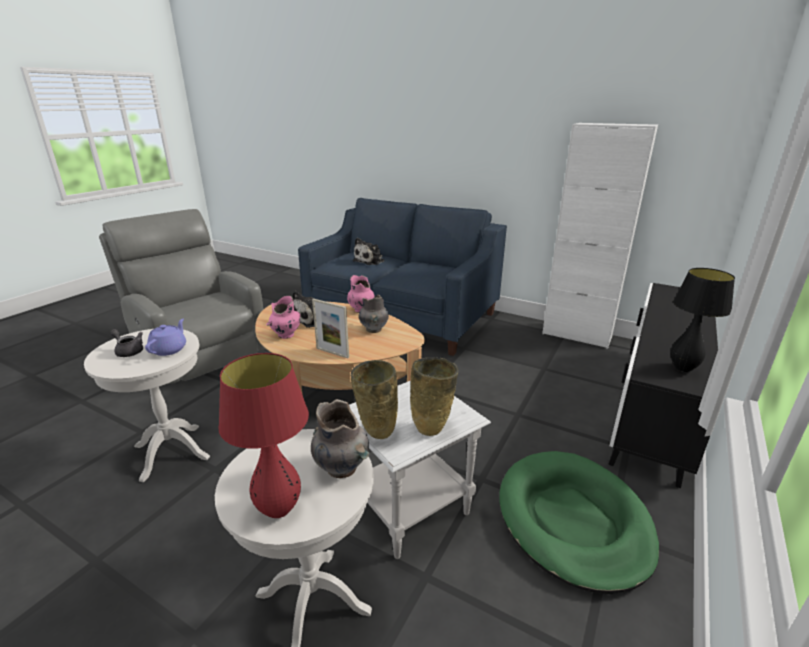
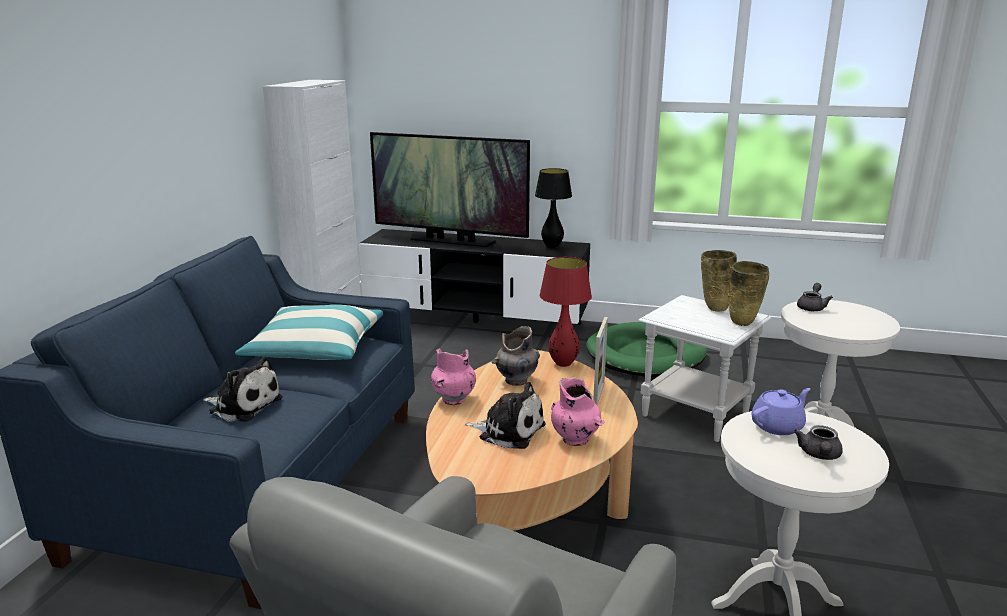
camera: 105 degrees left, 5 degrees down
purple teapot [145,318,186,356] -> purple teapot turned 150 degrees clockwise [752,388,810,435]
red table lamp [218,353,309,518] -> red table lamp moved to [539,257,592,367]
grey vase [311,399,369,478] -> grey teapot [797,283,833,311]
none -> pillow [235,305,383,360]
none -> television [370,132,530,247]

